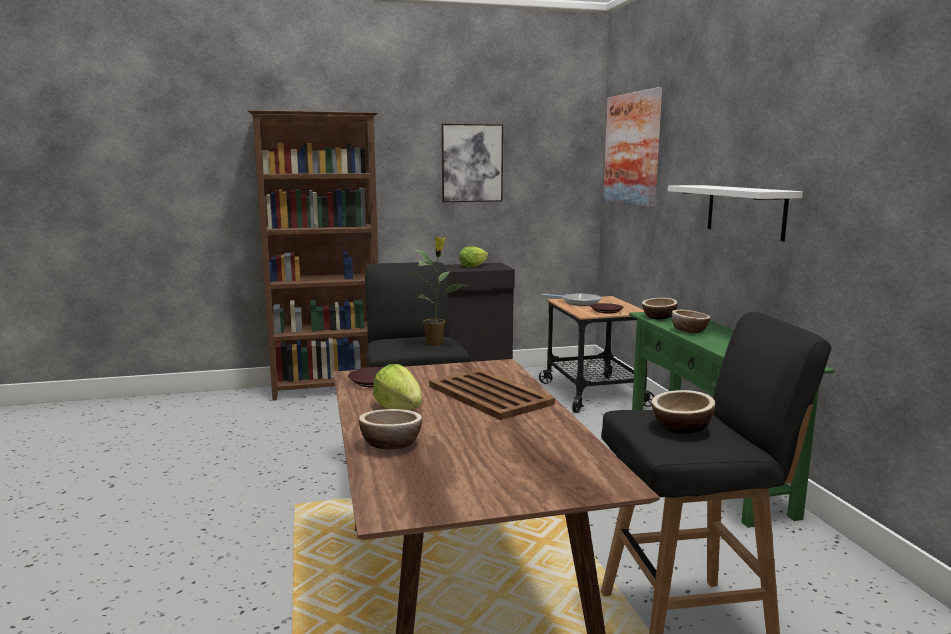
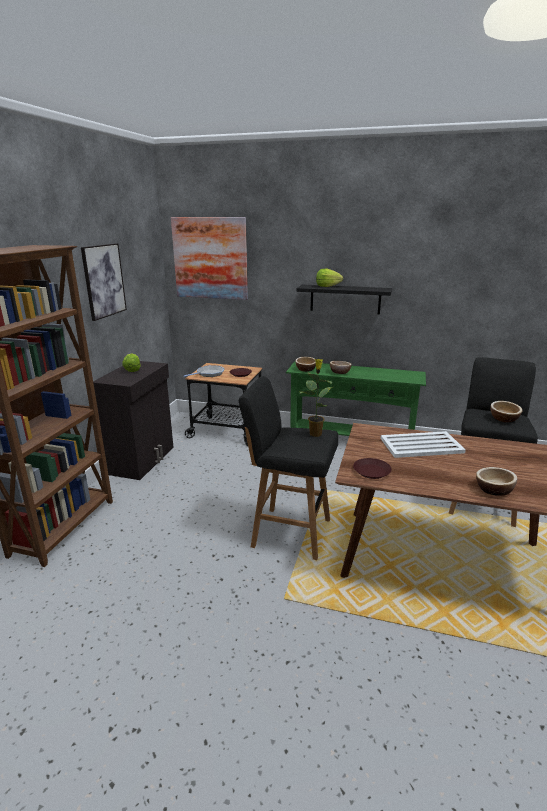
camera: 60 degrees left, 10 degrees up
lettuce [373,364,422,410] -> lettuce moved to [316,269,343,287]
brown tray [429,369,555,420] -> white tray [380,431,466,458]
white shelf [668,185,803,242] -> black shelf [296,285,392,314]

